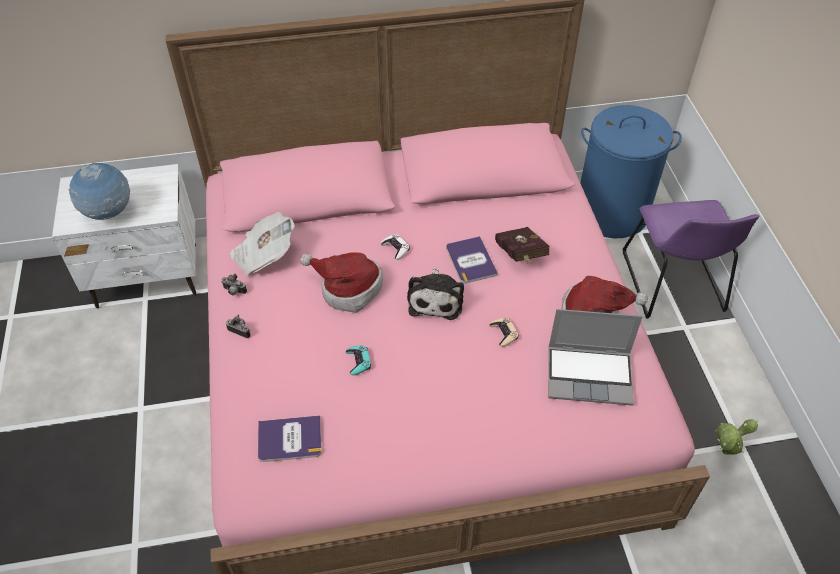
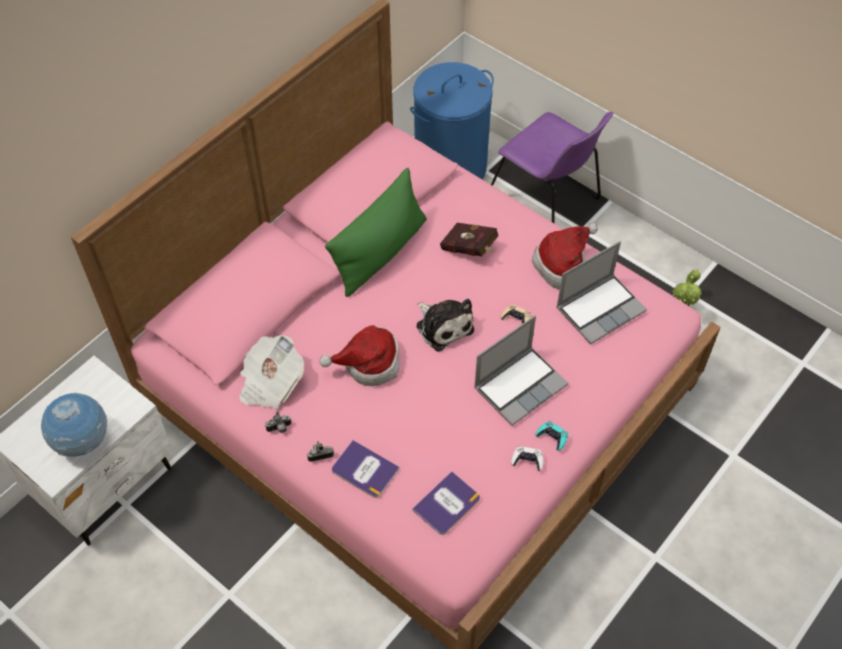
camera: 40 degrees left, 5 degrees up
turquoise game controller [346,345,371,375] -> turquoise game controller moved to [536,421,568,451]
white game controller [381,234,410,260] -> white game controller moved to [511,446,543,471]
book [446,236,498,283] -> book moved to [332,440,400,498]
none -> green pillow [325,168,427,297]
none -> laptop [474,315,568,426]

